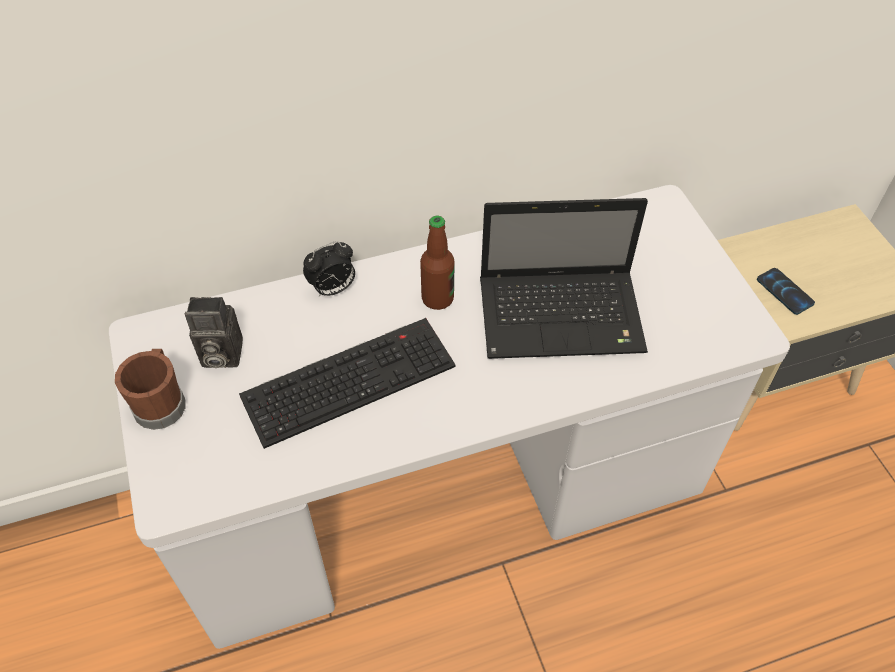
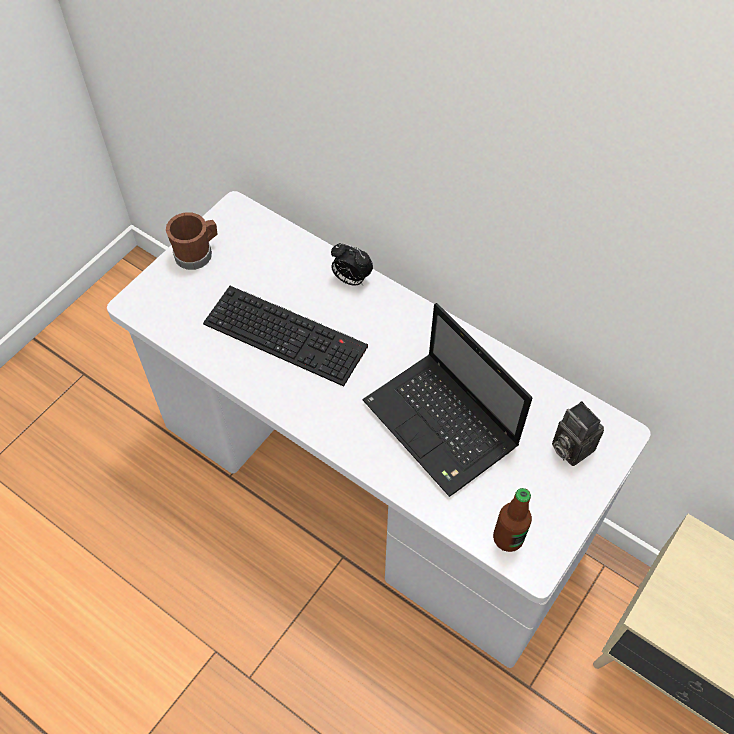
camera: 55 degrees right, 5 degrees up
camera [185,297,243,368] -> camera moved to [552,401,604,466]
bottle [420,216,455,310] -> bottle moved to [493,488,532,552]
phone [757,268,815,315] -> none

